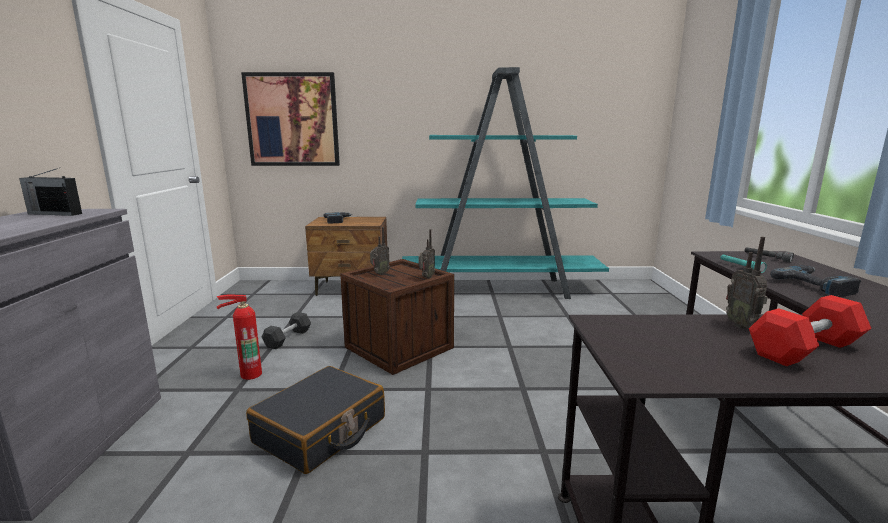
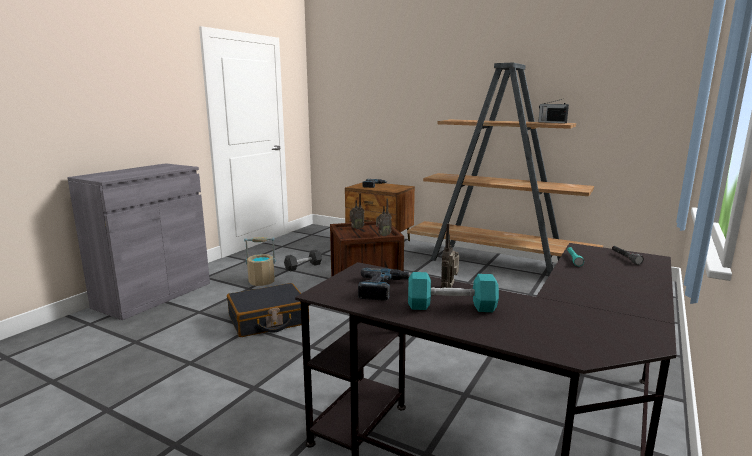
camera: 30 degrees right, 0 degrees up
radio [19,167,82,216] -> radio moved to [538,99,569,123]
fire extinguisher [217,294,262,380] -> beige bucket [244,237,276,286]
picture [241,72,340,166] -> none
turquoise bookcase [402,67,609,299] -> brown bookcase [407,63,603,277]
red dumbbell [749,295,872,366] -> turquoise dumbbell [408,272,499,312]
power drill [770,265,861,297] -> power drill moved to [358,268,412,301]

